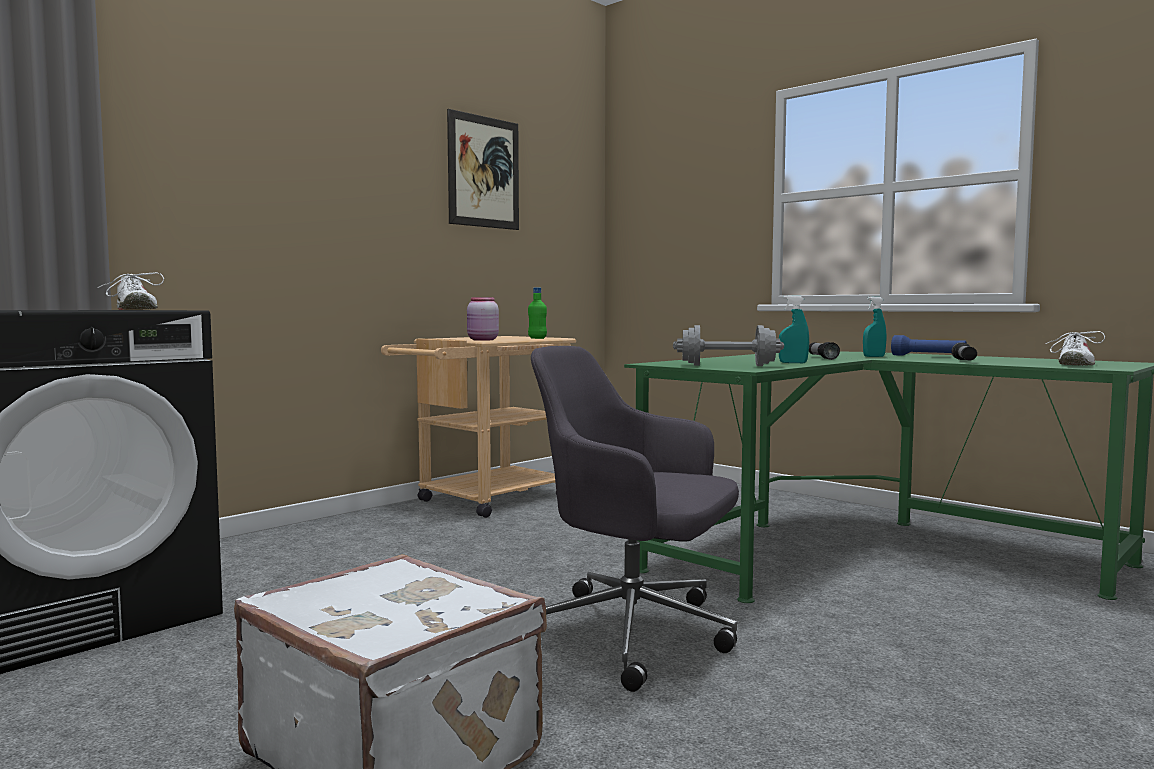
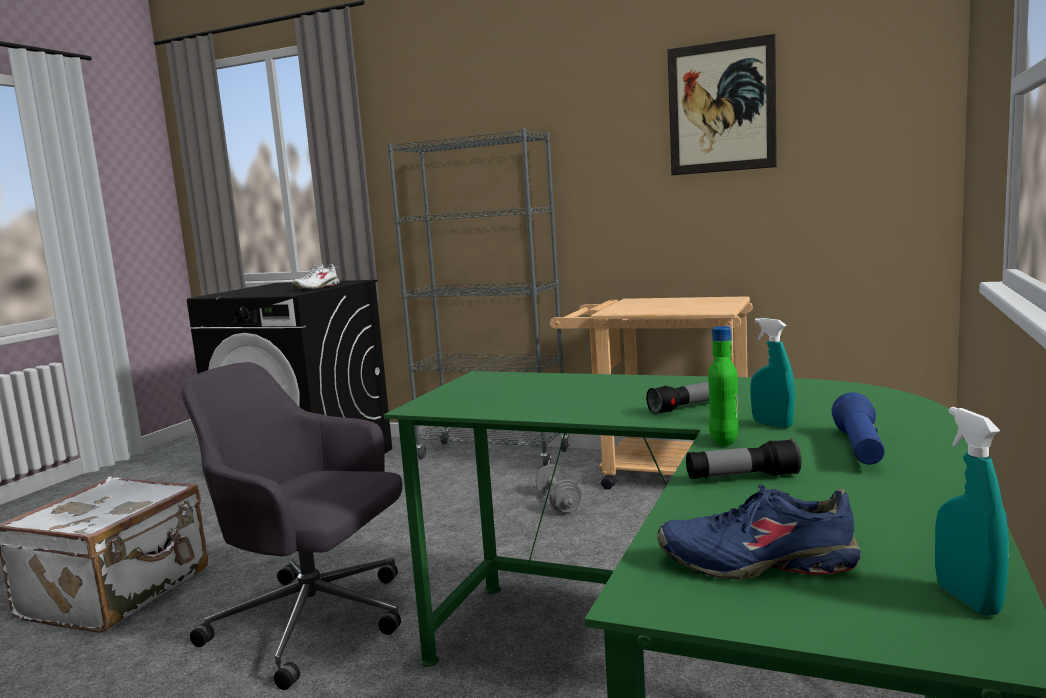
camera: 70 degrees right, 5 degrees up
pink jar [467,297,499,341] -> none
green bottle [528,287,547,339] -> green bottle moved to [708,326,738,446]
grey office chair [531,346,739,692] -> grey office chair turned 75 degrees counterclockwise [181,362,402,690]
grey dumbbell [673,325,784,366] -> grey dumbbell moved to [535,464,581,513]
turquoise spray bottle [779,295,809,363] -> turquoise spray bottle moved to [935,407,1009,616]
white shoe [1046,331,1105,366] -> blue shoe [657,484,861,579]
none -> grey bookcase [387,128,569,466]

